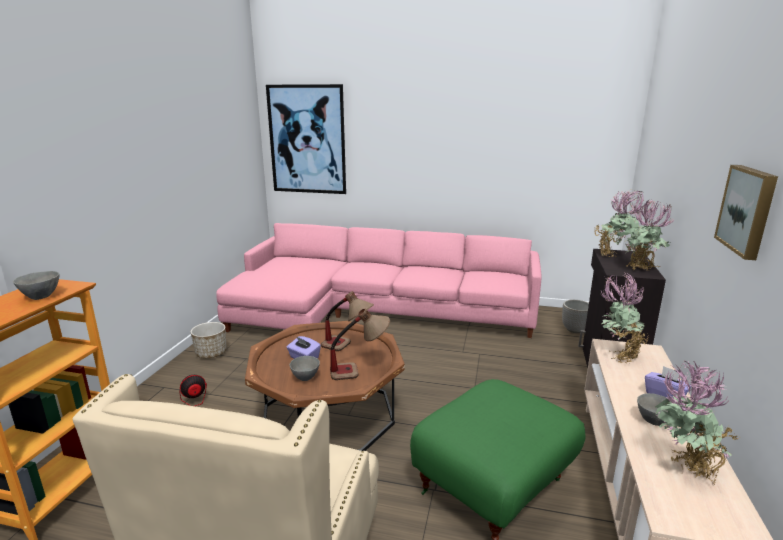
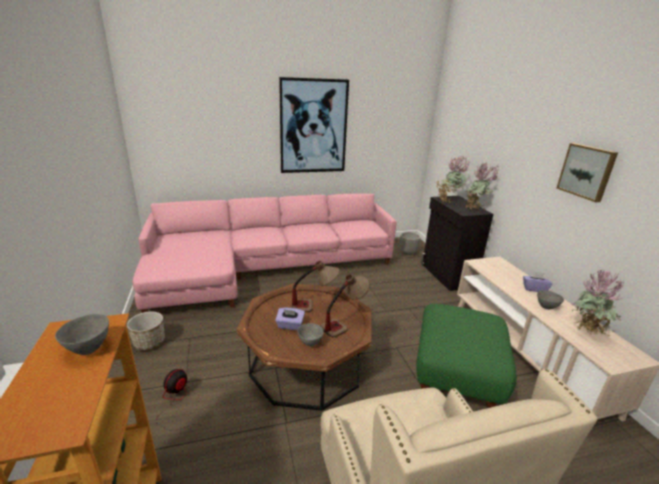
camera: 30 degrees left, 5 degrees up
picture [266,84,346,194] -> picture moved to [279,77,349,173]
potted plant [601,272,649,363] -> none

